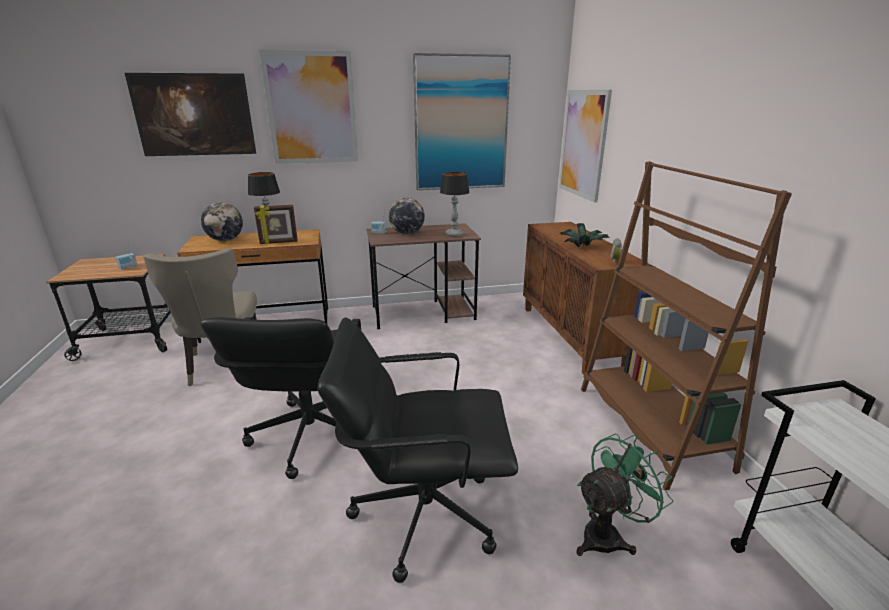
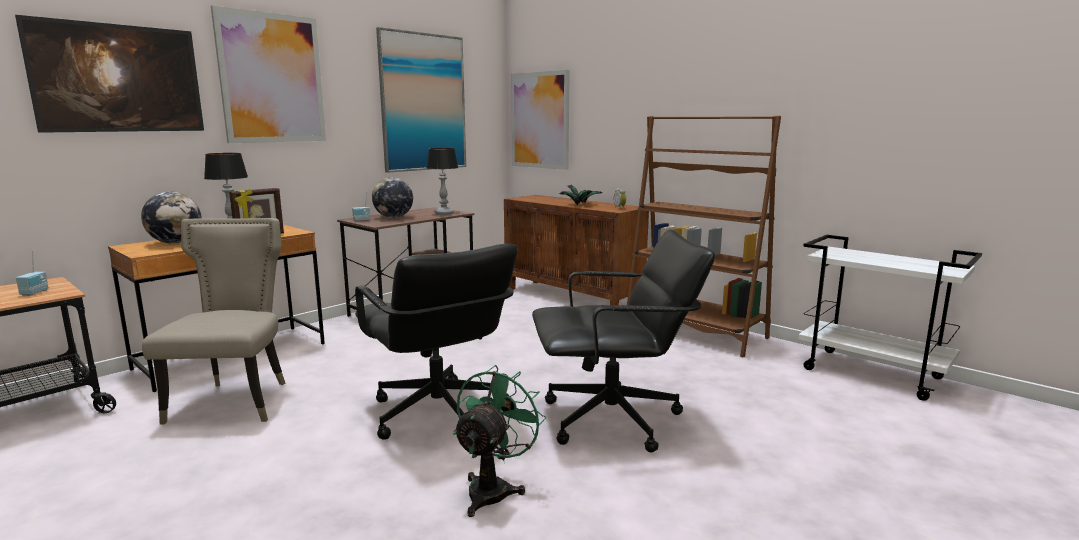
camera: 35 degrees left, 10 degrees down
beige chair [143,248,257,386] -> beige chair turned 135 degrees counterclockwise [142,218,285,424]
black office chair [318,317,518,583] -> black office chair turned 150 degrees counterclockwise [532,229,715,452]
green fan [576,433,673,556] -> green fan moved to [453,365,546,517]

